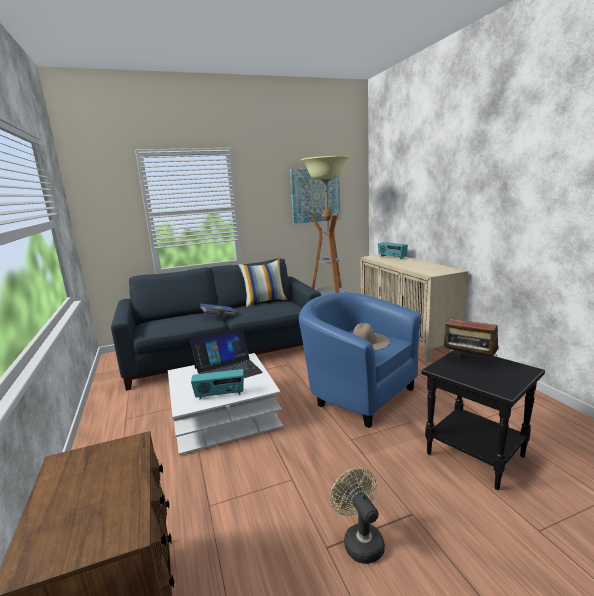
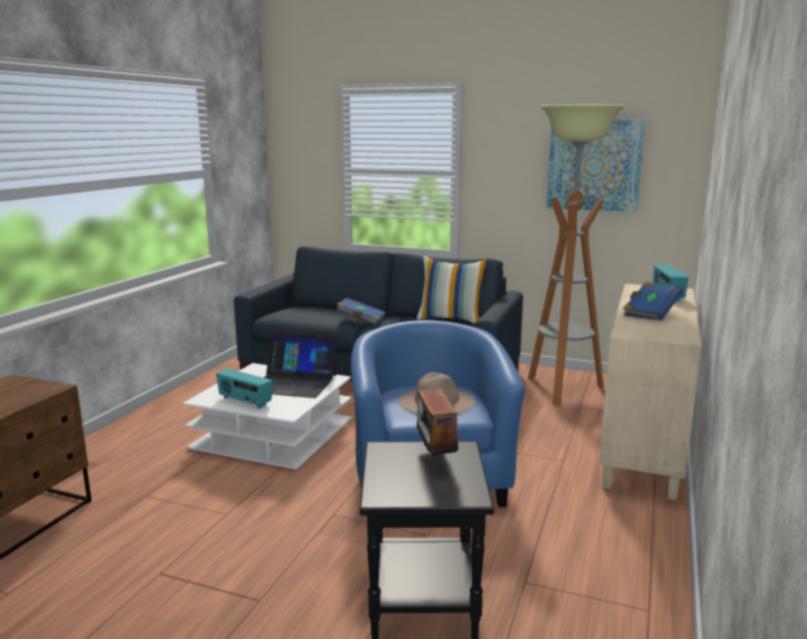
camera: 40 degrees right, 0 degrees up
beige fan [330,468,385,564] -> none
none -> blue book [623,281,683,321]

